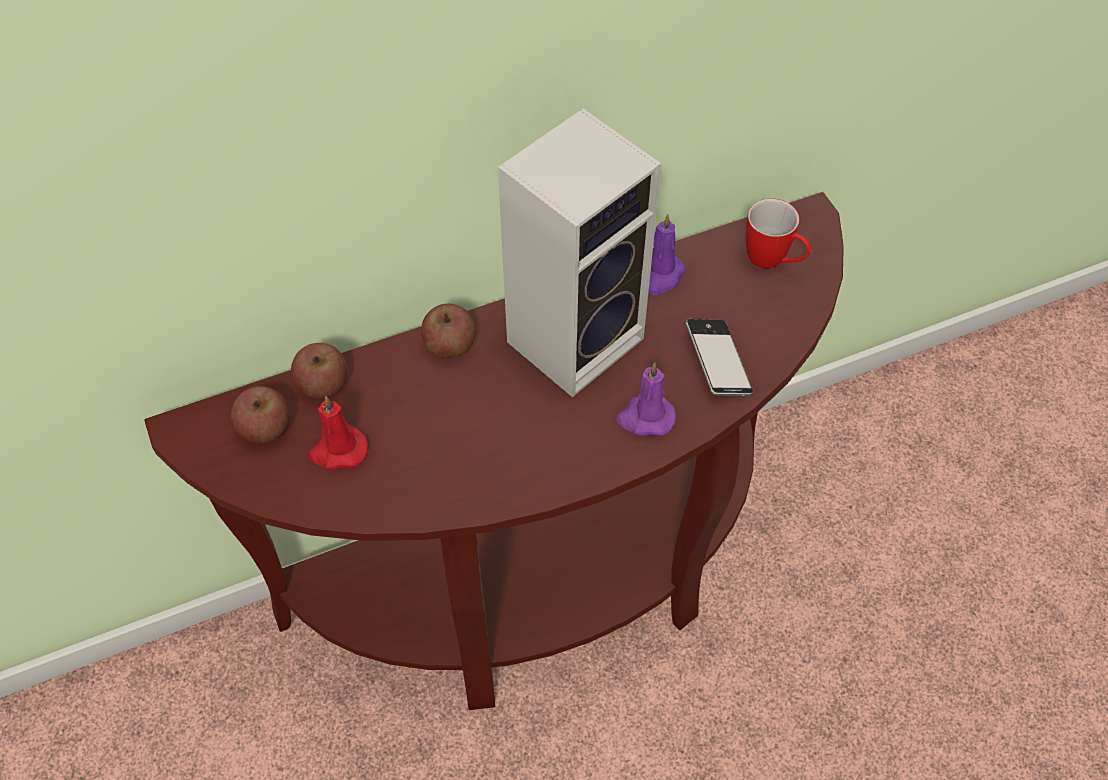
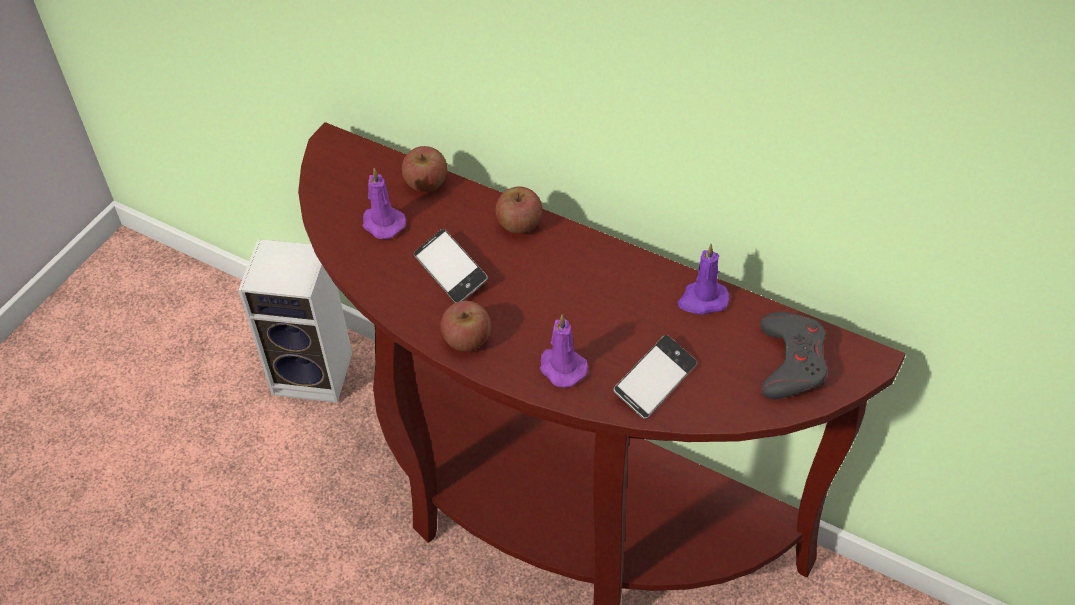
camera: 55 degrees right, 5 degrees down
apple [231,386,289,443] -> apple moved to [440,301,491,351]
red candle [308,396,368,470] -> purple candle [362,168,406,239]
speaker [498,108,662,397] -> speaker moved to [238,239,353,403]
mug [746,198,811,269] -> grey game controller [760,312,828,399]
none -> phone [414,229,488,303]

